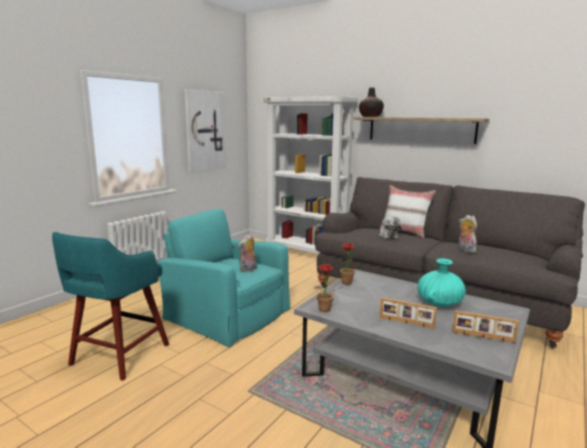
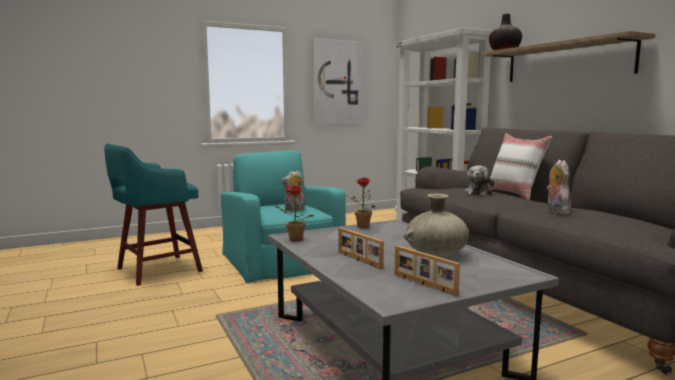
camera: 30 degrees right, 5 degrees down
turquoise vase [417,258,466,307] -> beige vase [404,194,469,257]

